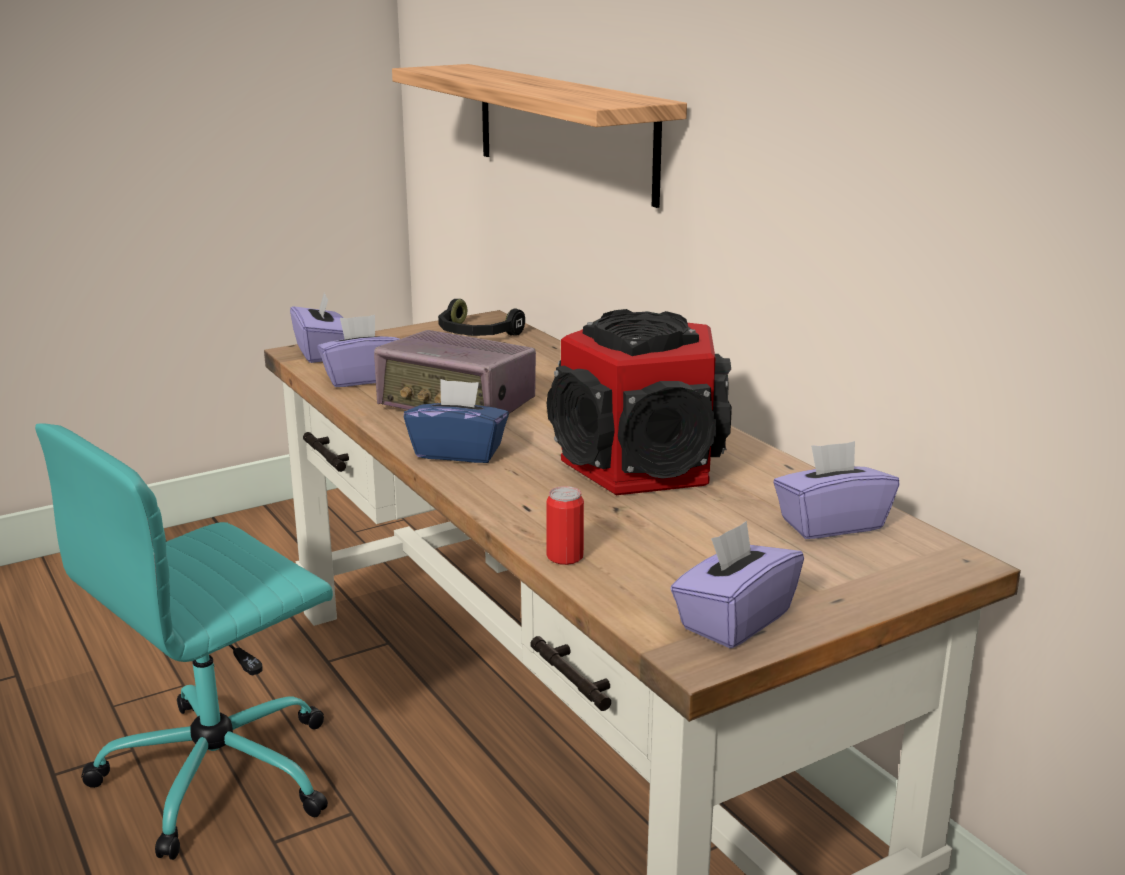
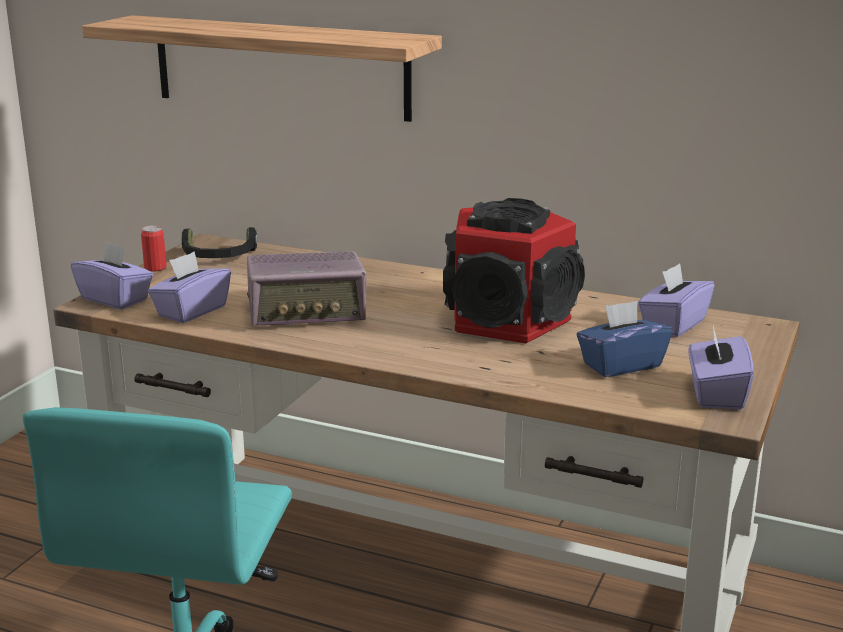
camera: 35 degrees left, 0 degrees up
blue tissue box [404,379,509,463] -> blue tissue box moved to [576,301,673,377]
can [546,486,584,565] -> can moved to [141,225,167,271]

